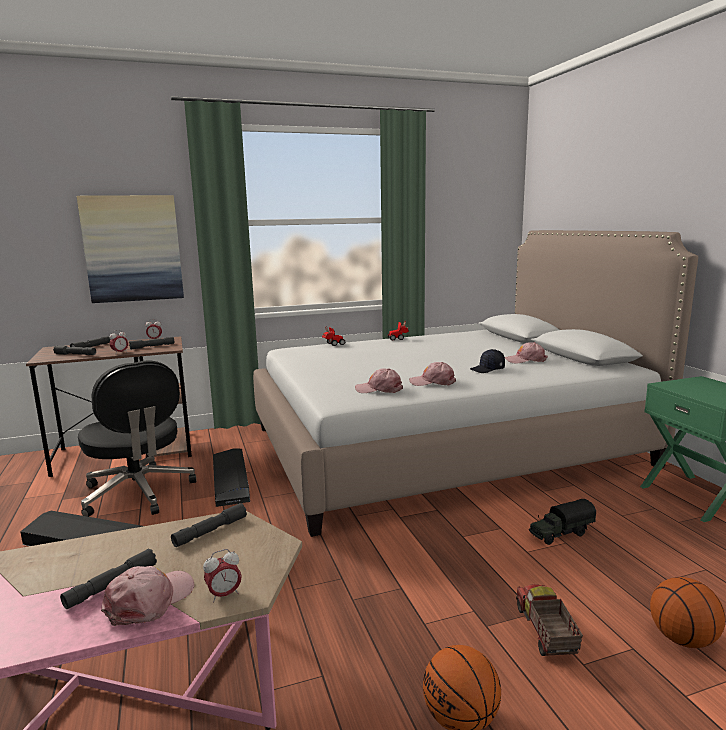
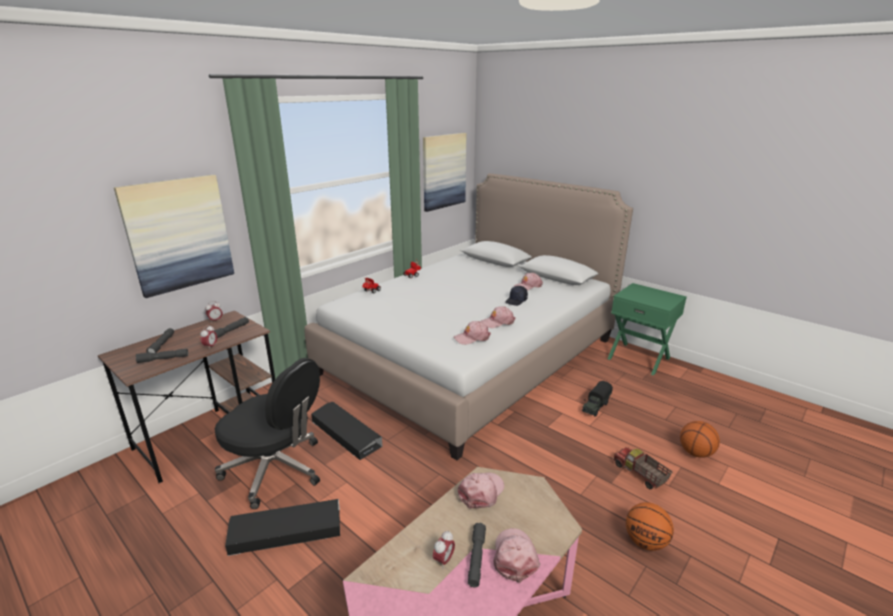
camera: 30 degrees left, 10 degrees up
grey flashlight [171,503,247,547] -> pink cap [458,473,504,509]
alarm clock [203,549,242,603] -> alarm clock moved to [433,530,455,569]
none -> picture [423,133,466,212]

